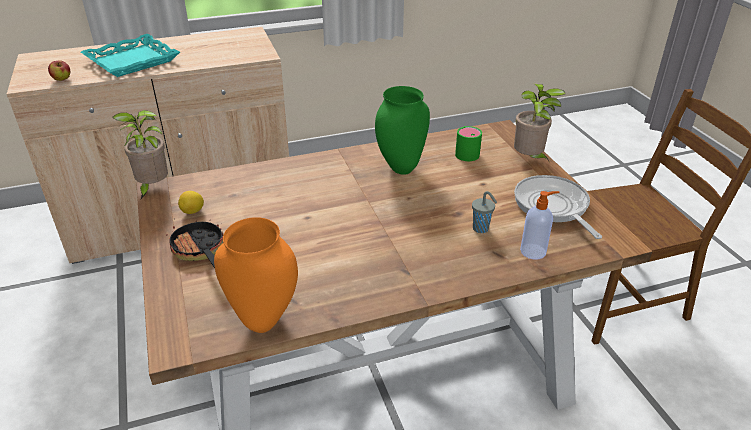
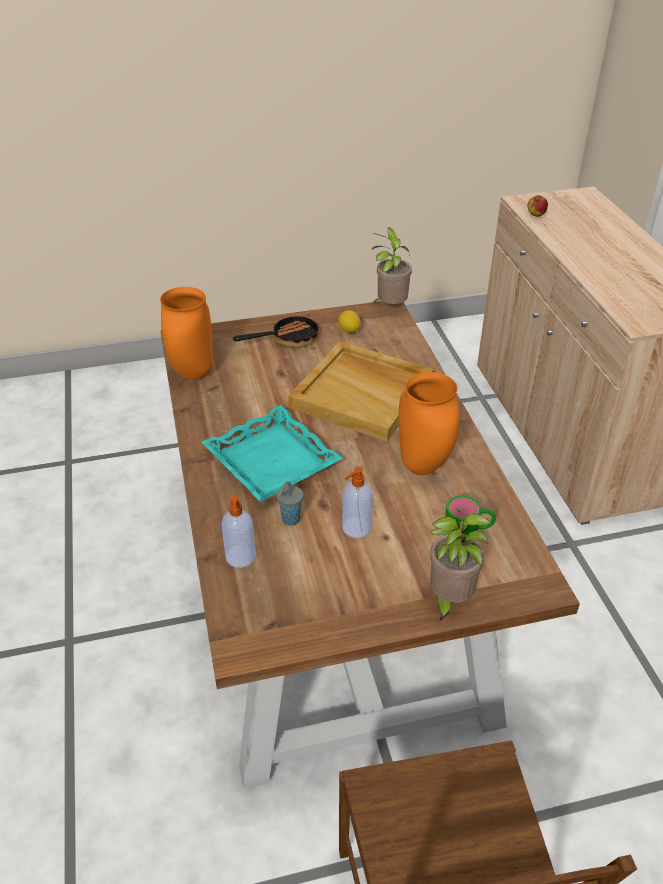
camera: 95 degrees right, 5 degrees up
turquoise tray [81,34,180,77] -> turquoise tray moved to [201,405,343,502]
green vase [375,86,430,175] -> orange vase [399,372,460,475]
frying pan [514,175,602,239] -> none
none -> beige tray [288,341,433,442]
none -> soap dispenser [342,467,373,538]

